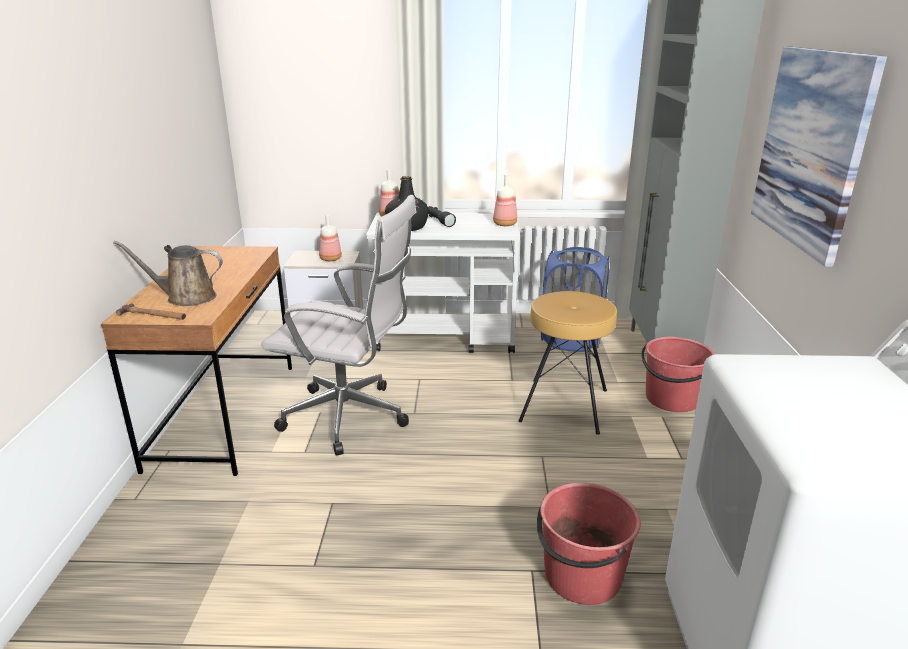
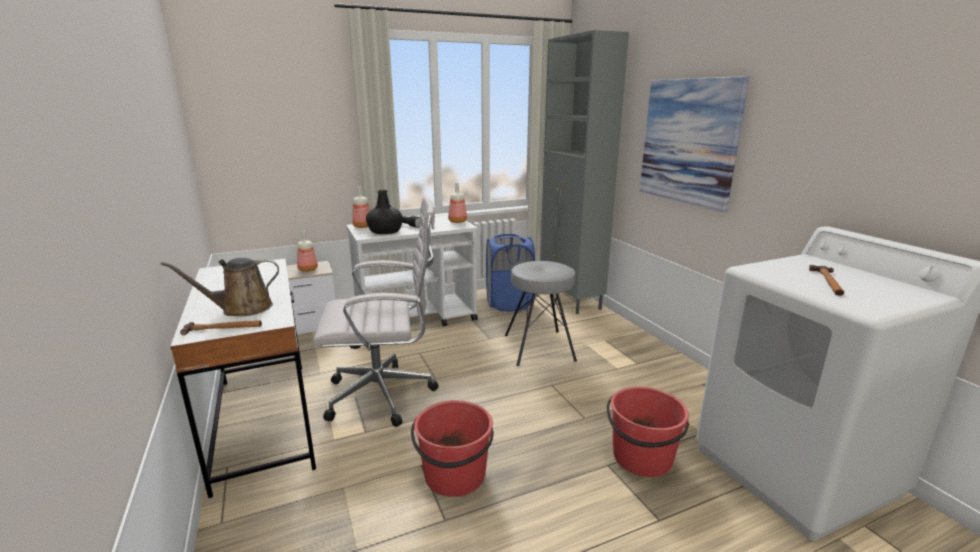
camera: 25 degrees left, 5 degrees down
brown desk [101,246,292,476] -> white desk [170,259,316,498]
brown stool [518,291,617,435] -> grey stool [505,261,577,366]
red bucket [642,337,715,412] -> red bucket moved to [411,400,494,497]
none -> hammer [809,265,844,296]

